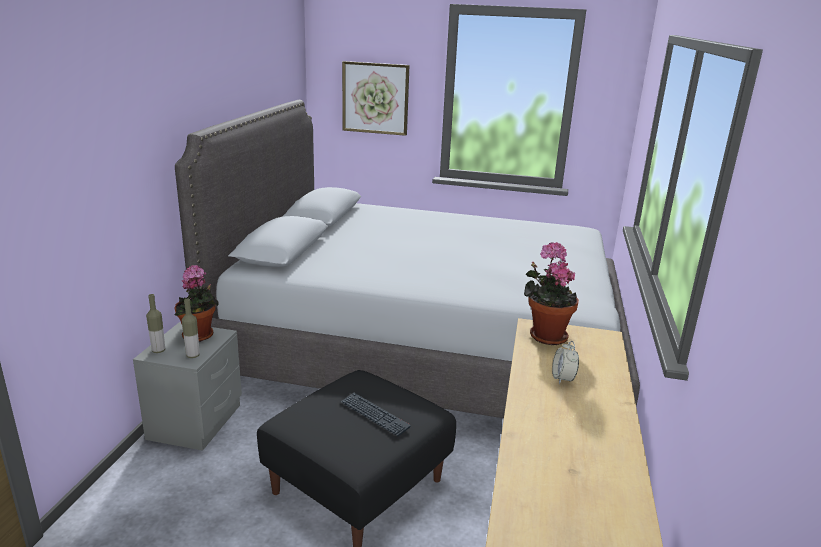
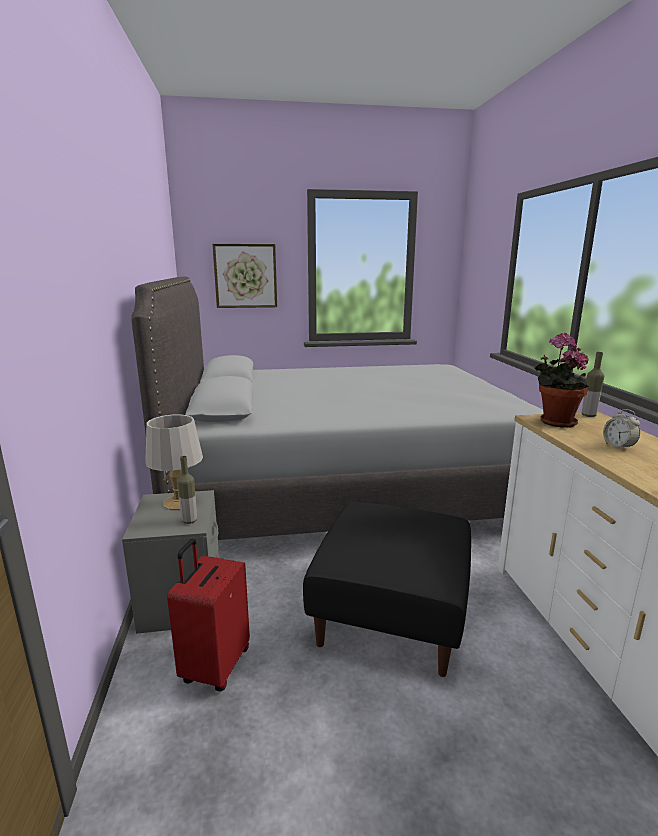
camera: 20 degrees left, 5 degrees down
bottle [146,294,165,353] -> bottle moved to [582,352,604,417]
potted plant [174,265,219,342] -> grey table lamp [145,414,203,510]
keyboard [340,393,411,436] -> none
none -> red suitcase [167,539,250,692]

